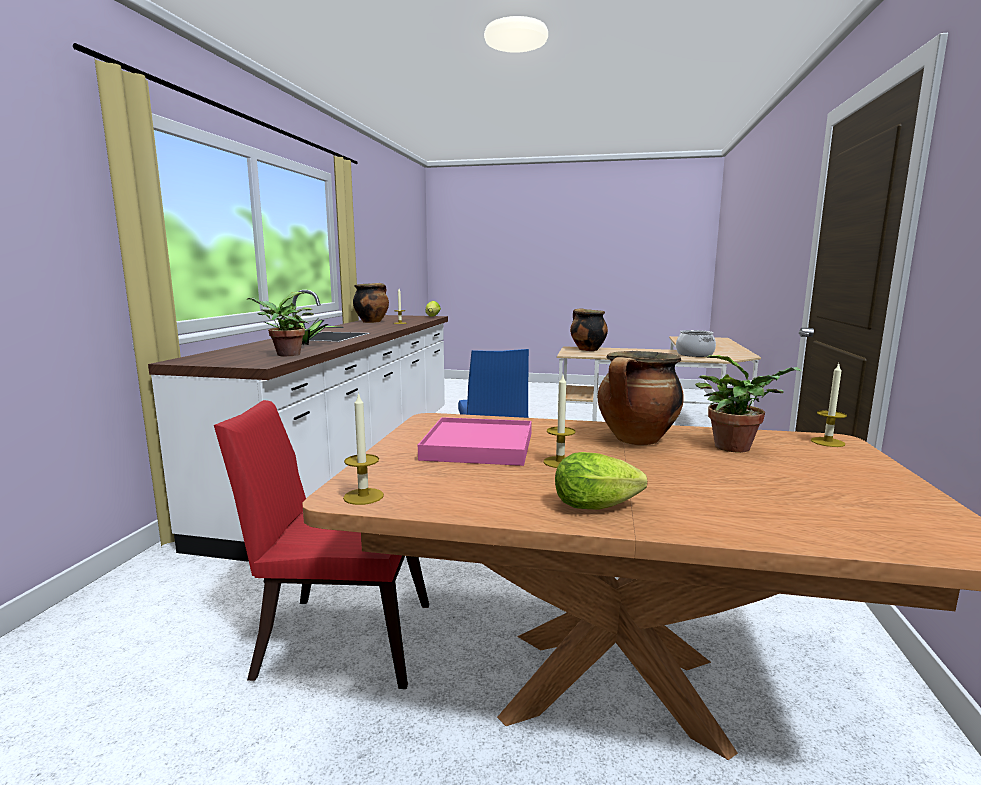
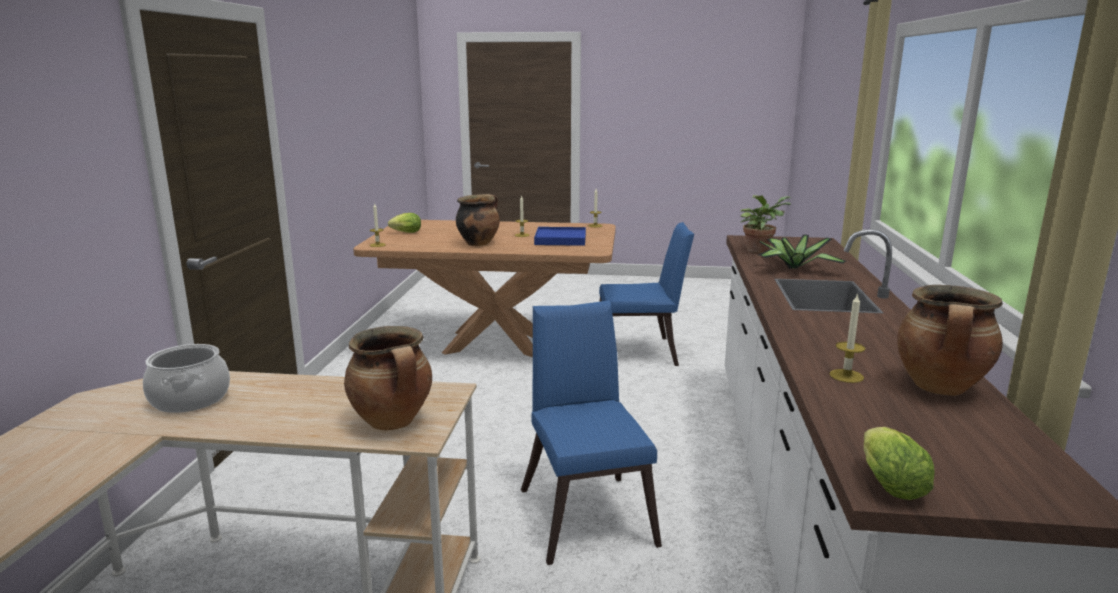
camera: 175 degrees right, 5 degrees up
red chair [214,400,429,689] -> blue chair [599,222,694,366]
pink tray [418,417,532,466] -> blue tray [534,227,586,246]
lettuce [555,452,647,510] -> lettuce moved to [388,213,421,233]
potted plant [695,355,802,453] -> none

